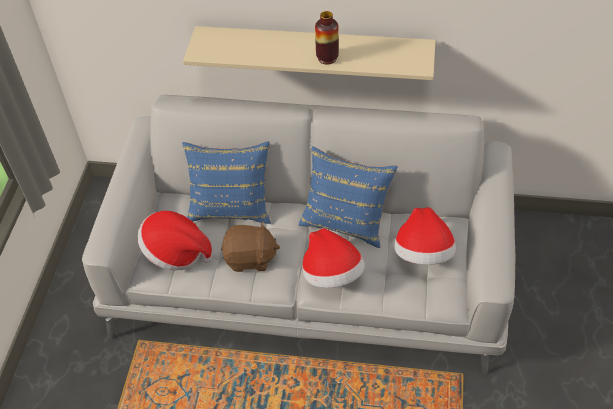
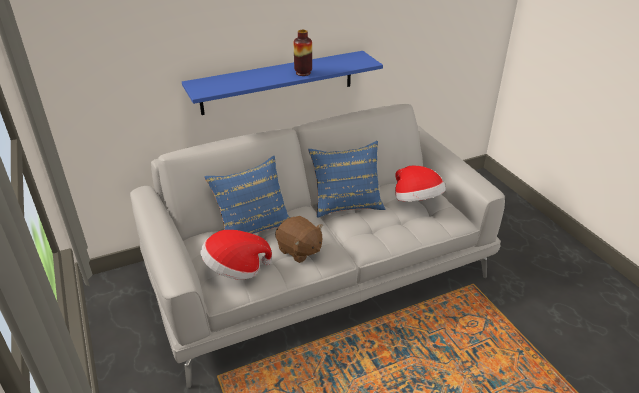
camera: 35 degrees left, 15 degrees down
beige shelf [183,26,436,80] -> blue shelf [182,51,383,115]
brown plush toy [221,221,280,272] -> brown plush toy turned 75 degrees clockwise [275,216,323,263]
hat [302,228,365,288] -> none

